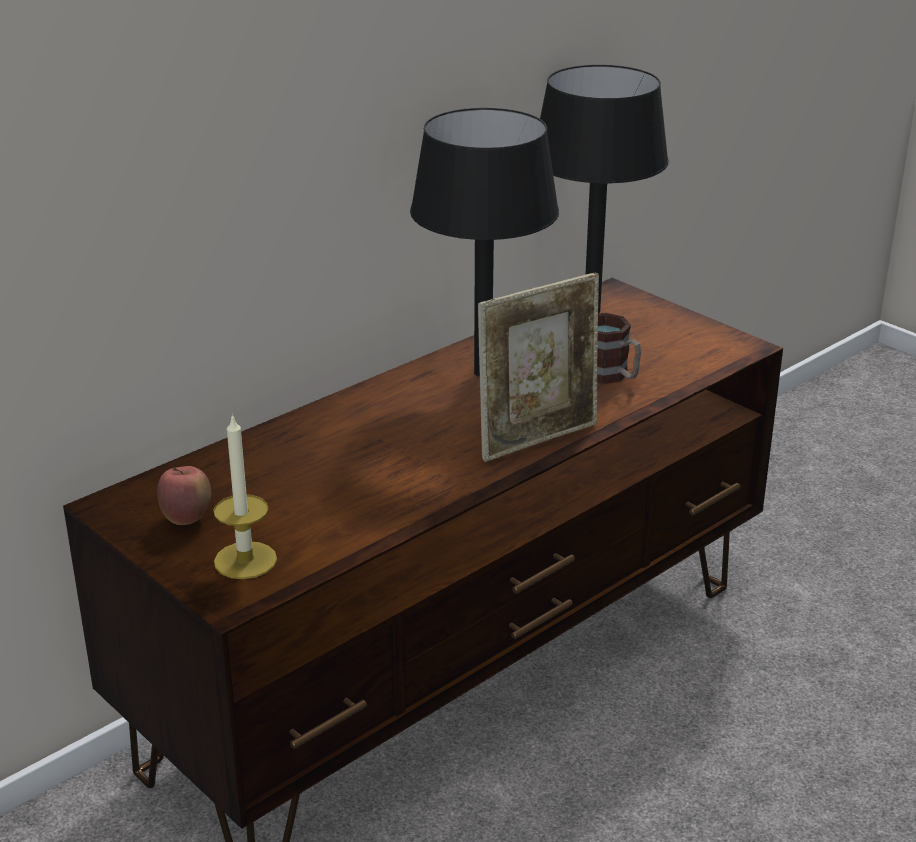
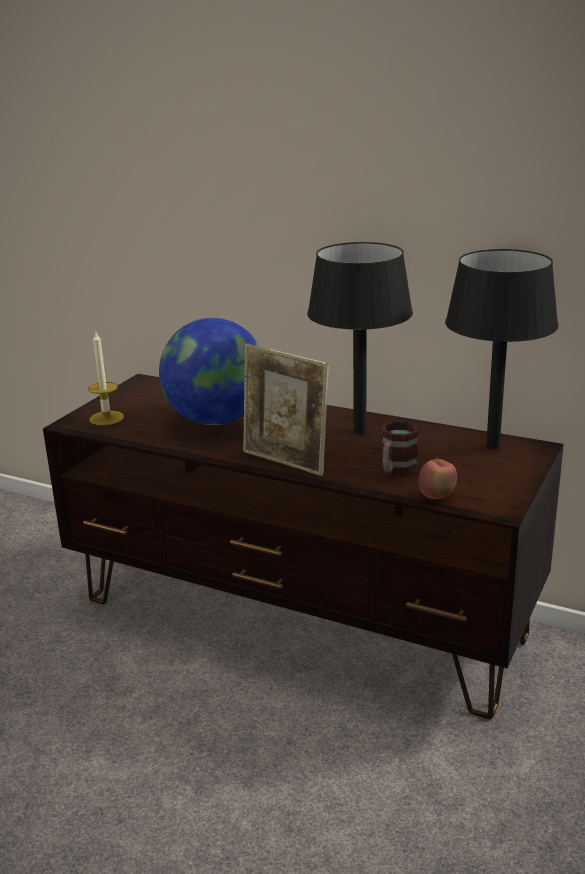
camera: 70 degrees right, 5 degrees down
apple [157,466,211,525] -> apple moved to [419,457,457,499]
none -> globe [159,318,259,425]

